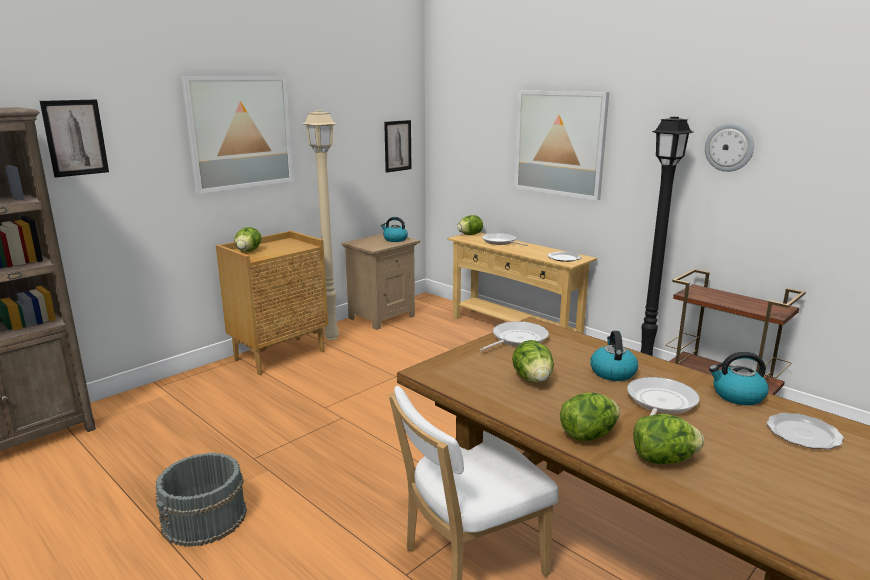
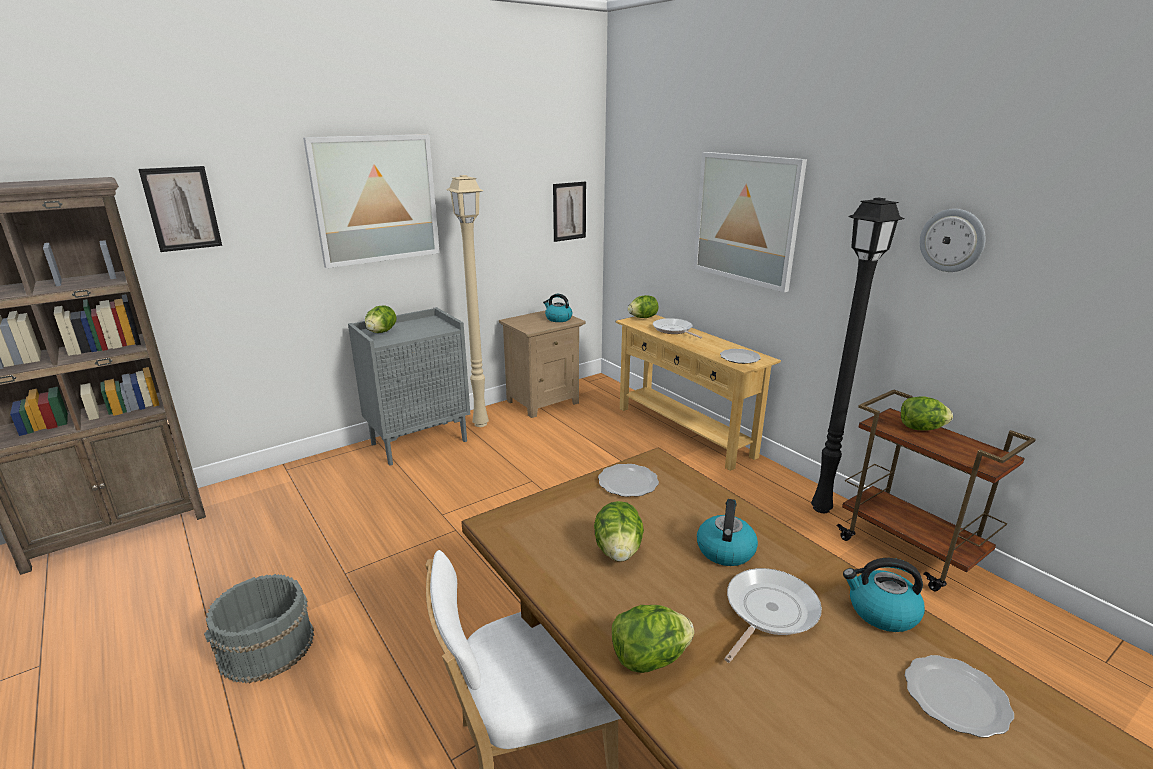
camera: 10 degrees right, 5 degrees up
brown cabinet [216,231,328,375] -> grey cabinet [348,307,470,466]
frying pan [479,321,549,351] -> plate [598,464,659,497]
lettuce [633,414,704,464] -> lettuce moved to [901,396,953,431]

